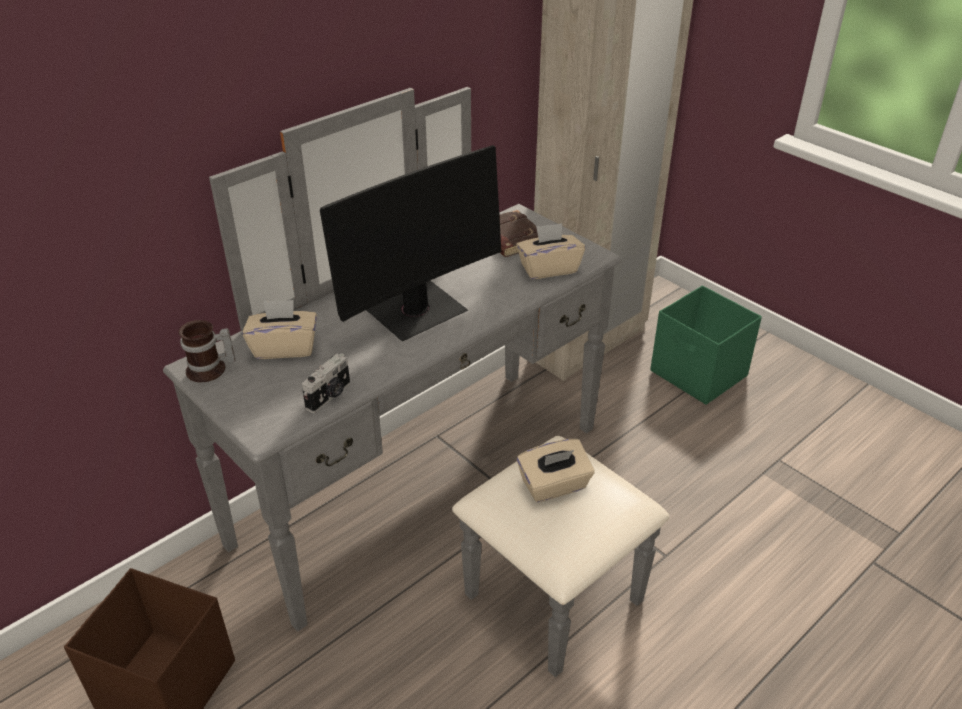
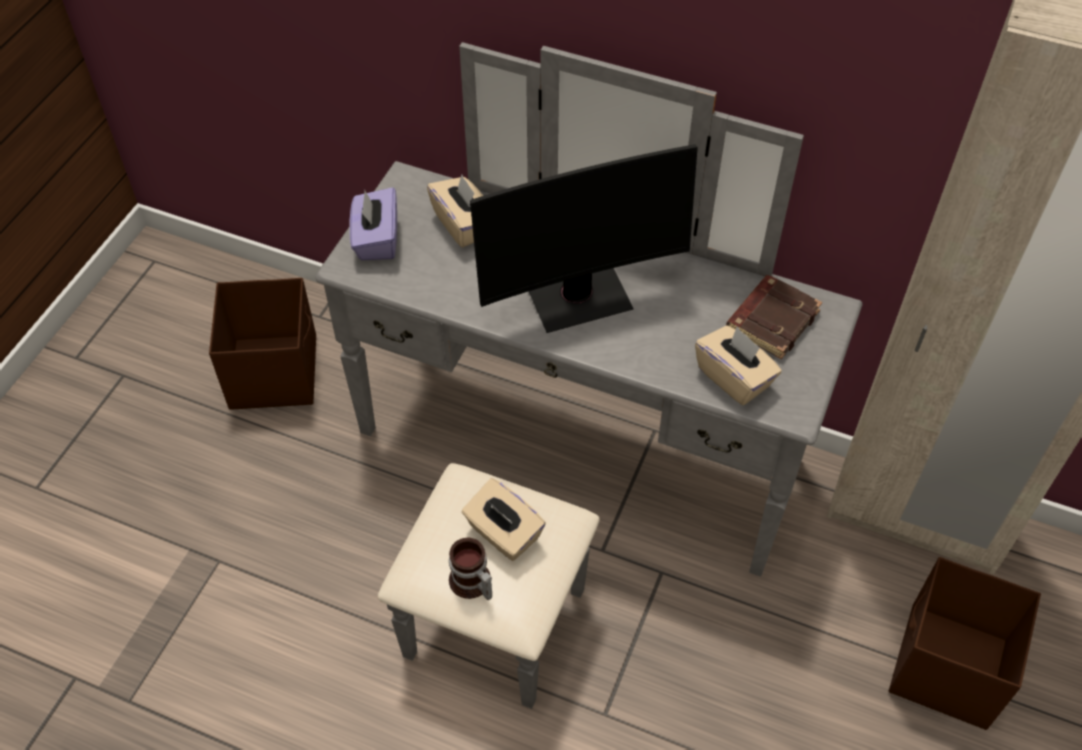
camera: 65 degrees right, 15 degrees up
mug [179,320,235,382] -> mug moved to [449,538,492,600]
camera [302,354,350,413] -> none
monitor [320,145,501,341] -> monitor turned 45 degrees counterclockwise [470,144,698,333]
green storage box [651,286,762,405] -> brown storage box [889,557,1041,730]
none -> purple tissue box [349,187,397,260]

